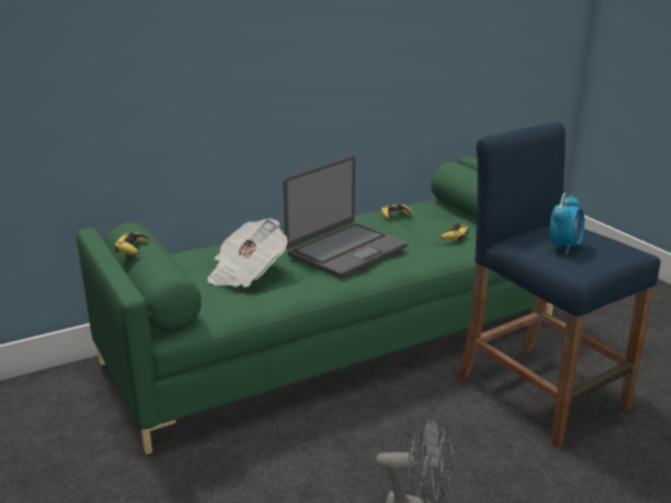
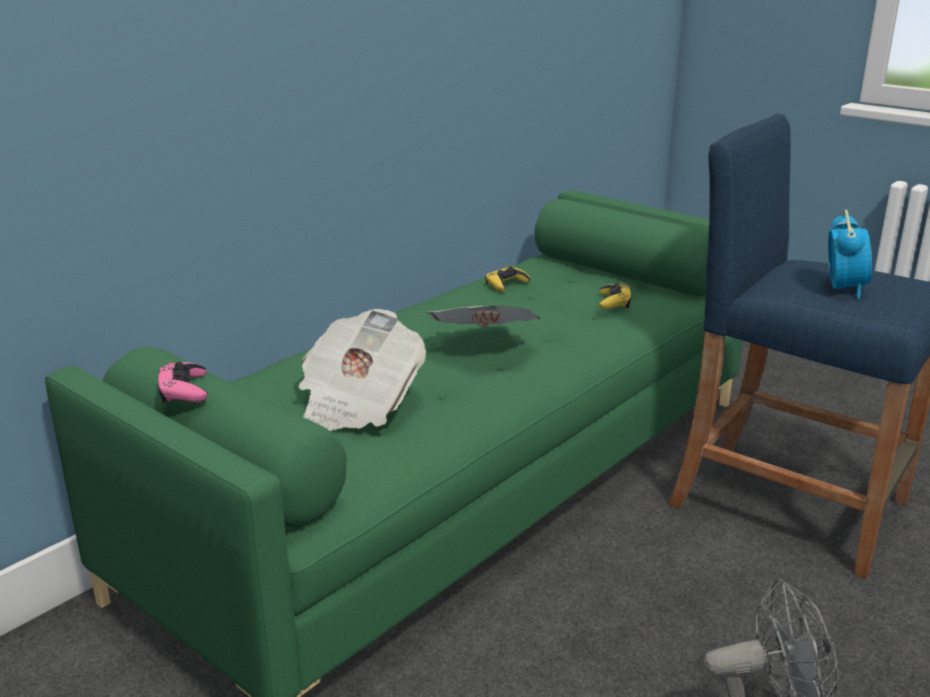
camera: 20 degrees left, 0 degrees up
yellow game controller [115,232,149,255] -> pink game controller [158,361,208,402]
laptop [283,156,407,278] -> newspaper [425,305,541,327]

